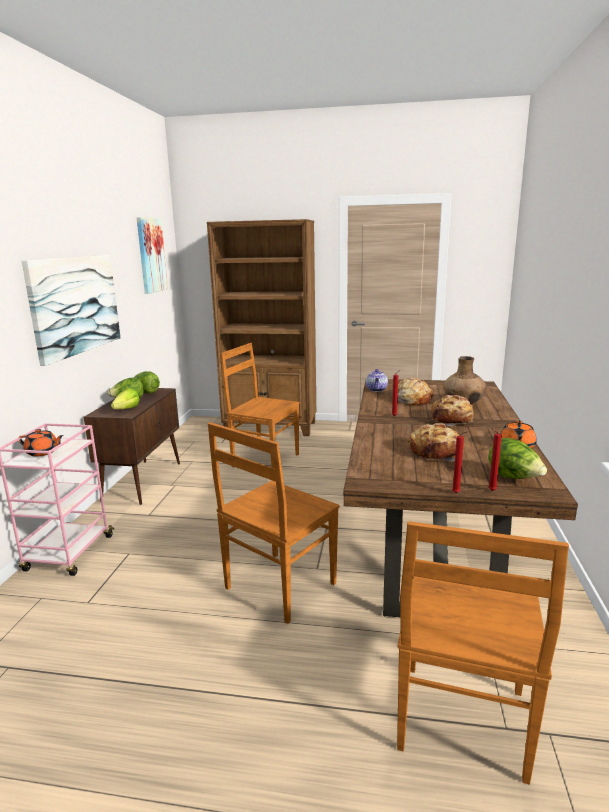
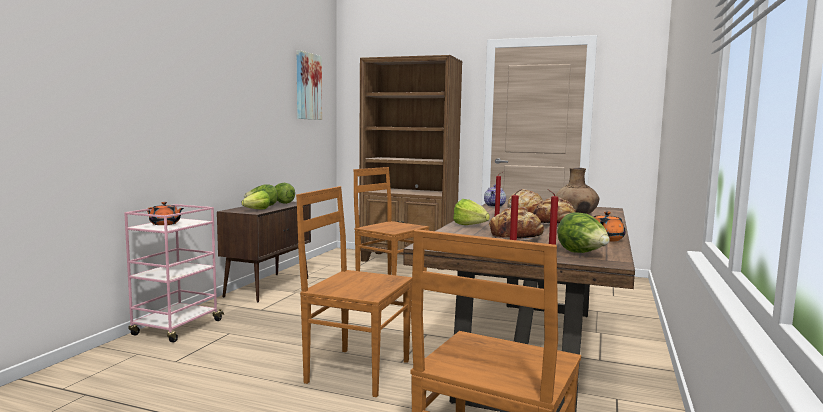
camera: 10 degrees right, 10 degrees down
picture [22,255,121,366] -> none
brown chair [208,422,340,624] -> brown chair turned 60 degrees clockwise [296,186,412,397]
none -> lettuce [453,199,490,225]

